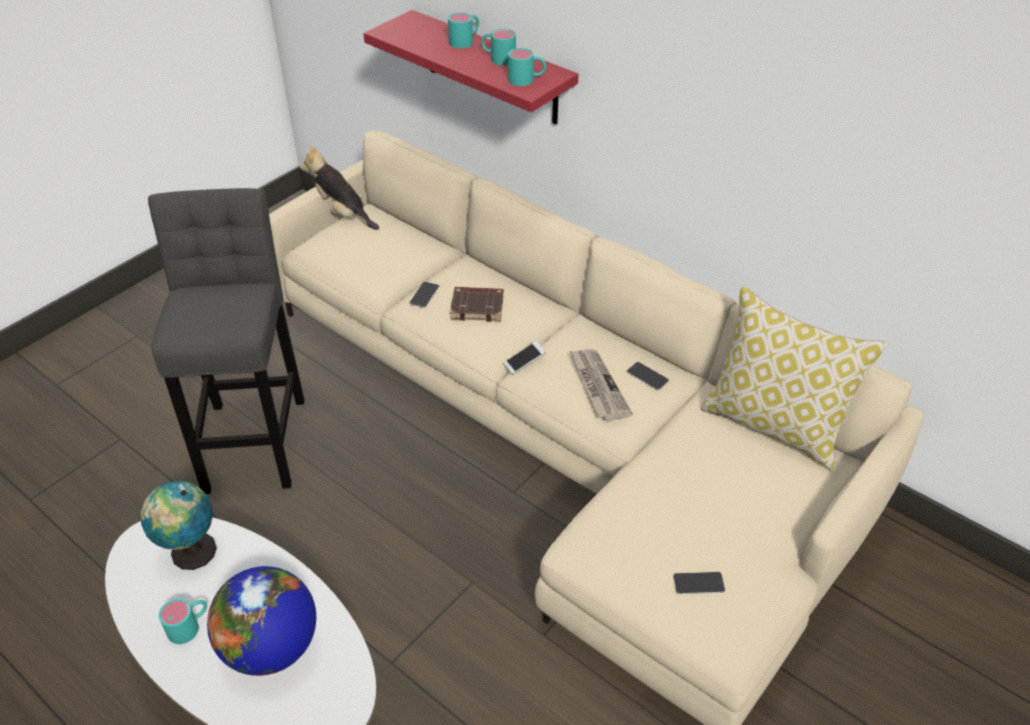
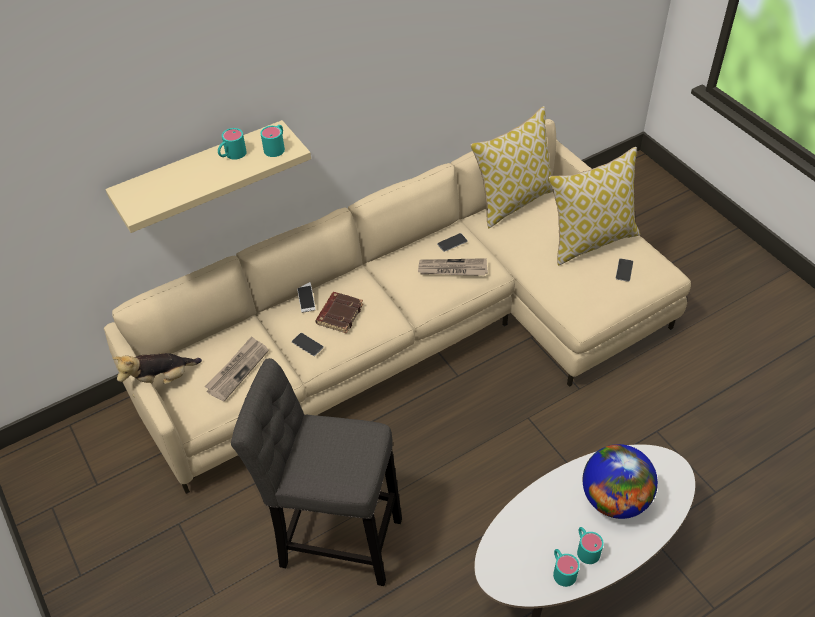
camera: 70 degrees left, 5 degrees up
globe [141,481,217,570] -> none
red shelf [363,10,579,124] -> beige shelf [105,120,311,233]
turquoise mug [448,12,479,48] -> turquoise mug moved to [553,549,580,587]
phone [503,341,546,375] -> phone moved to [297,282,316,313]
none -> newspaper [205,336,269,401]
none -> pillow [549,147,640,266]

